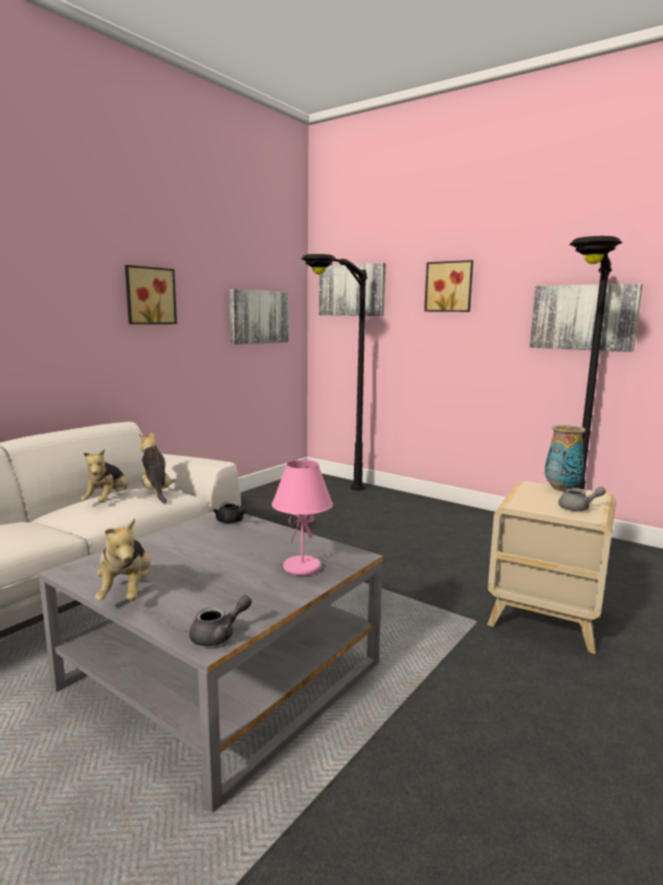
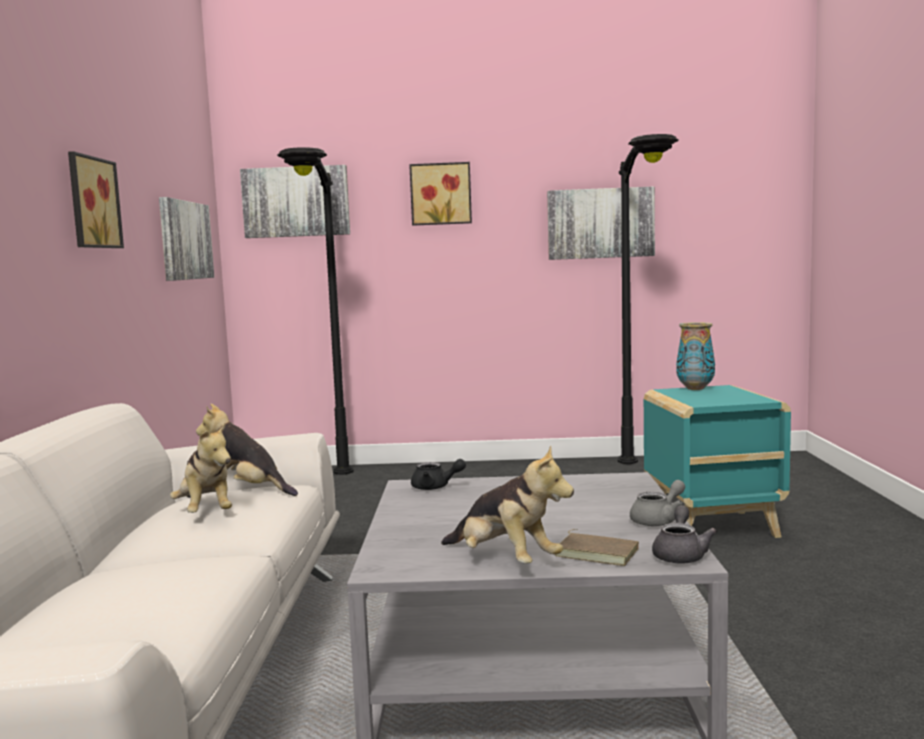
camera: 35 degrees left, 5 degrees down
pink table lamp [272,460,333,576] -> none
beige side table [487,481,616,654] -> turquoise side table [644,385,791,538]
grey teapot [558,486,606,511] -> grey teapot moved to [630,480,685,526]
none -> brown book [555,529,639,566]

